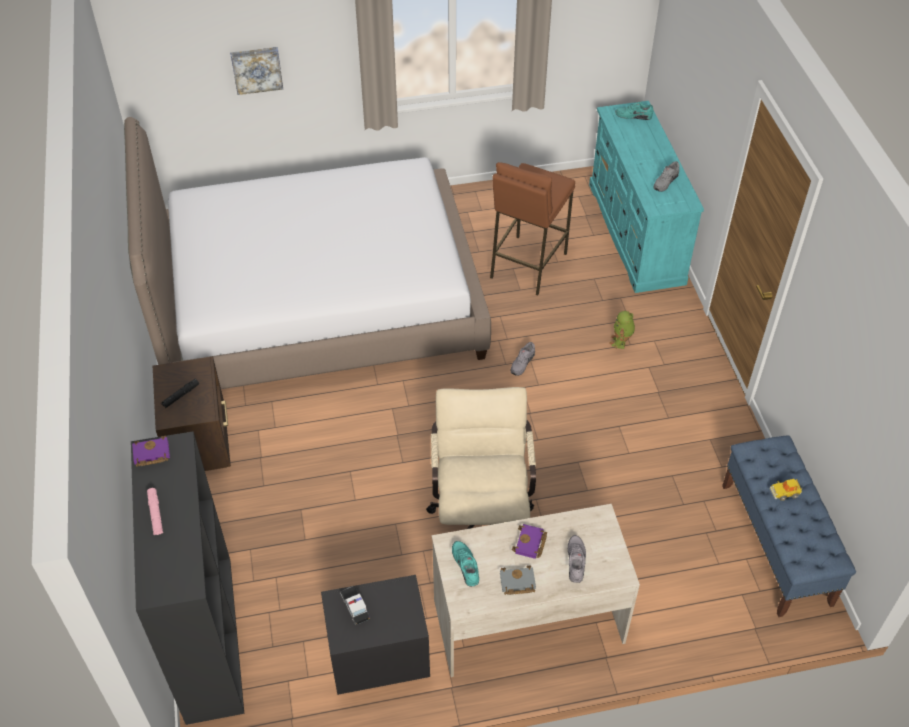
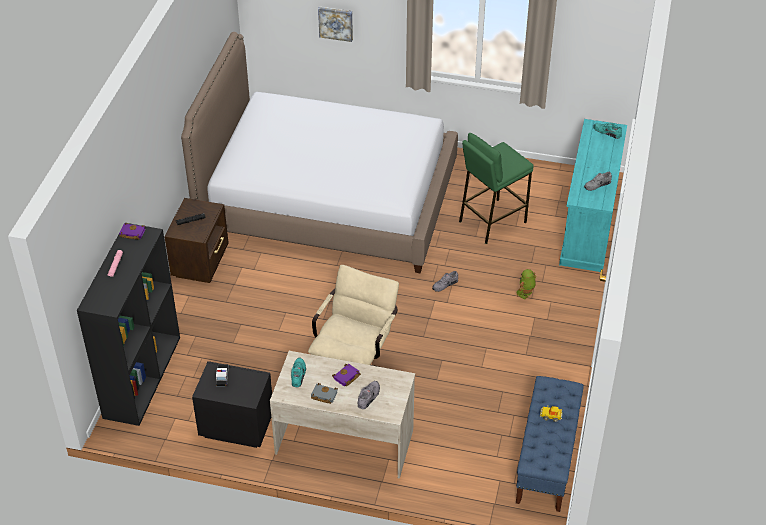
camera: 25 degrees right, 5 degrees down
brown stool [490,162,575,296] -> green stool [459,133,534,244]

